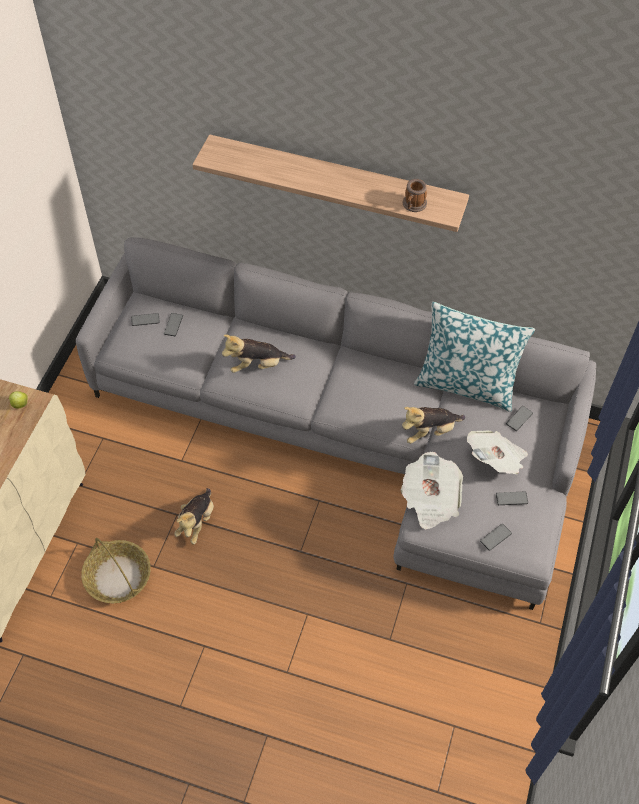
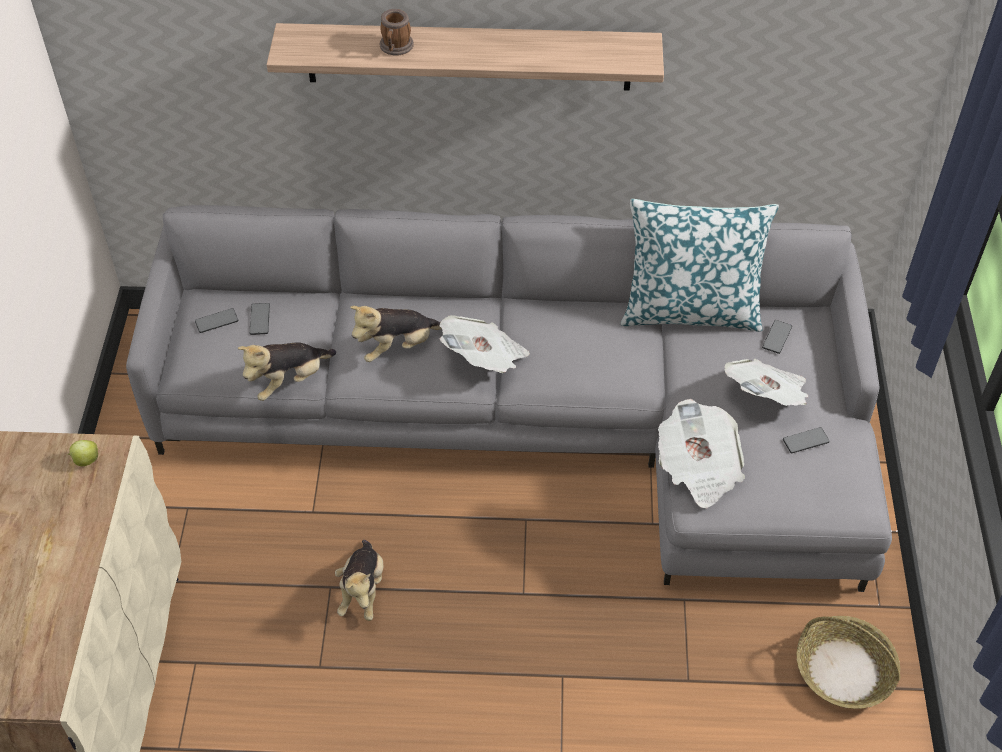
camera: 15 degrees left, 5 degrees down
basket [81,538,151,603] -> basket moved to [796,616,900,709]
plush toy [402,407,465,444] -> plush toy moved to [238,342,336,401]
mug [403,179,427,212] -> mug moved to [380,9,414,55]
phone [480,524,512,551] -> none
none -> newspaper [439,315,530,373]

